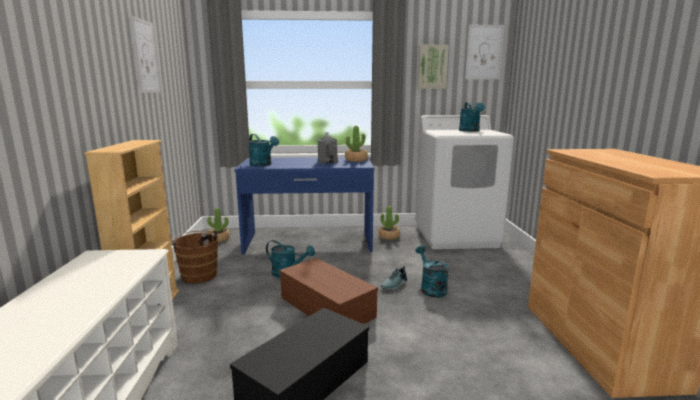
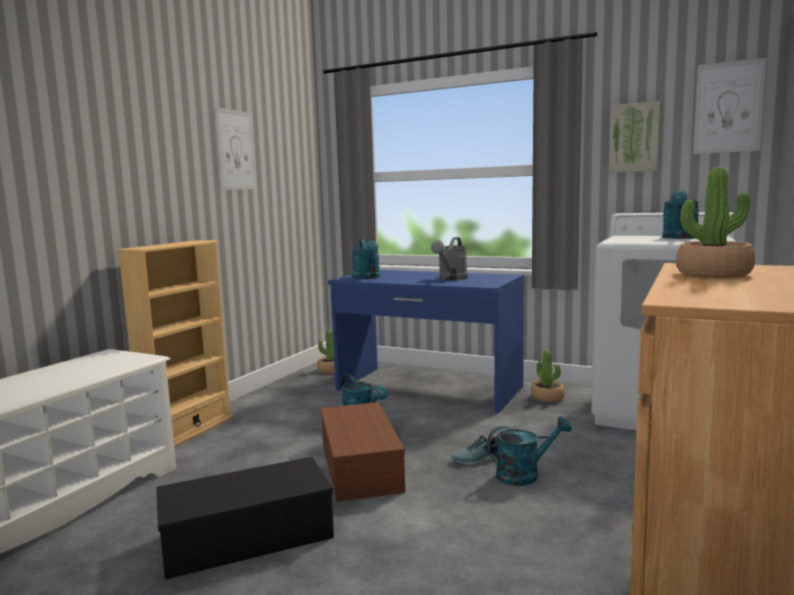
camera: 30 degrees right, 5 degrees down
brown bucket [172,231,219,284] -> none
potted plant [345,126,368,162] -> potted plant moved to [676,167,755,278]
turquoise watering can [416,245,449,298] -> turquoise watering can turned 60 degrees clockwise [487,416,572,486]

